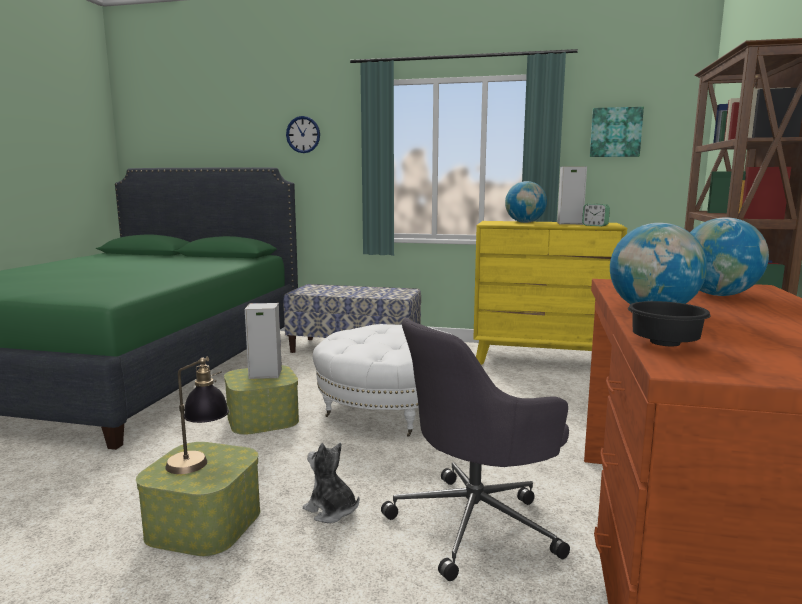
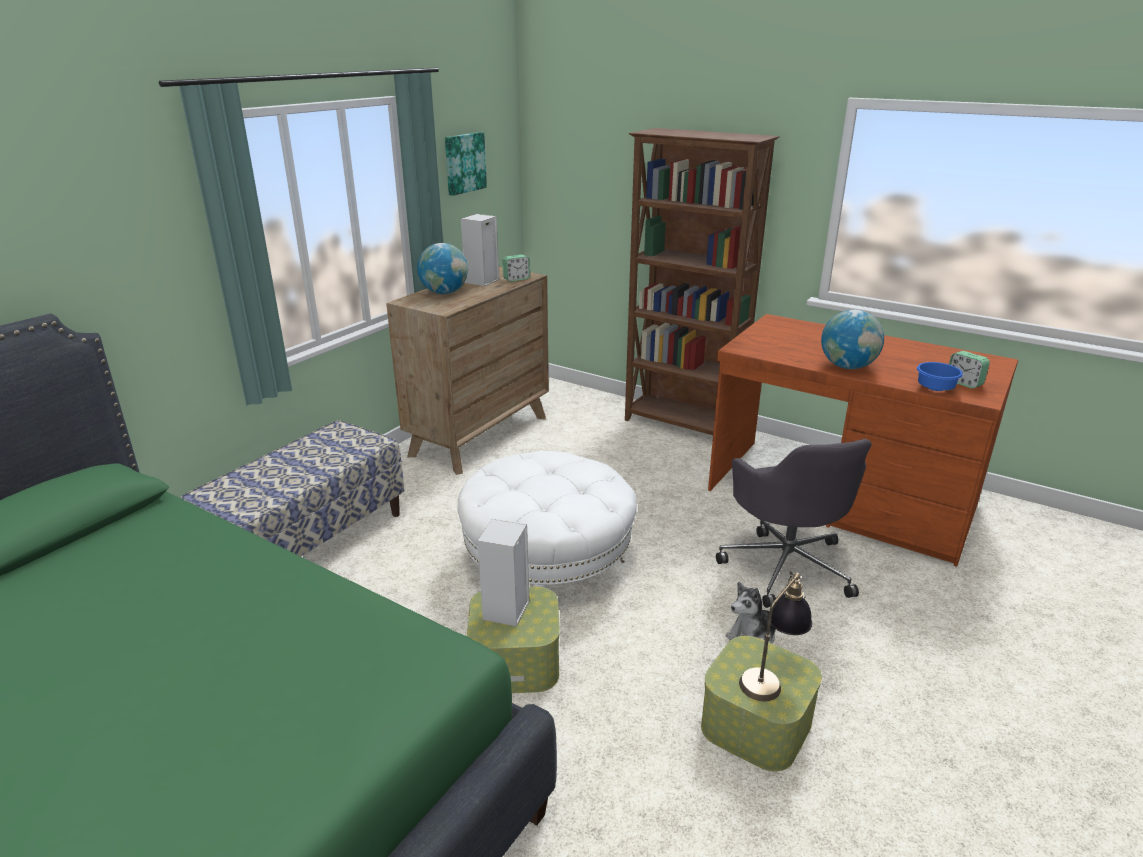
camera: 70 degrees left, 15 degrees up
wall clock [286,116,320,153] -> none
yellow dresser [473,221,627,365] -> brown dresser [386,266,549,475]
black bowl [628,301,711,346] -> blue bowl [917,362,963,391]
globe [690,218,769,296] -> none
none -> alarm clock [949,351,990,389]

